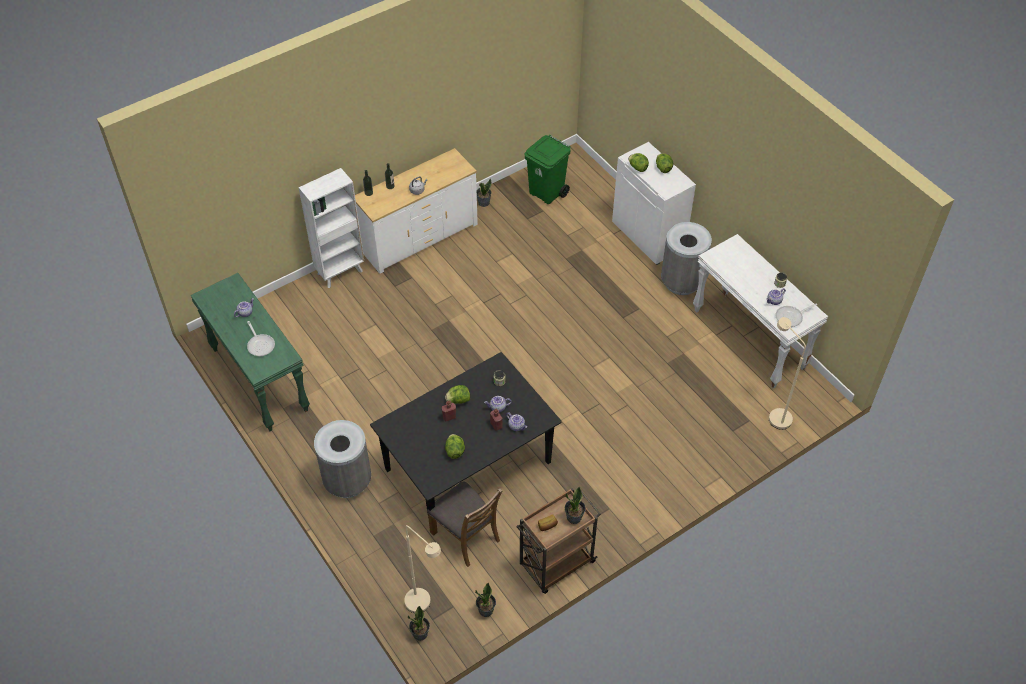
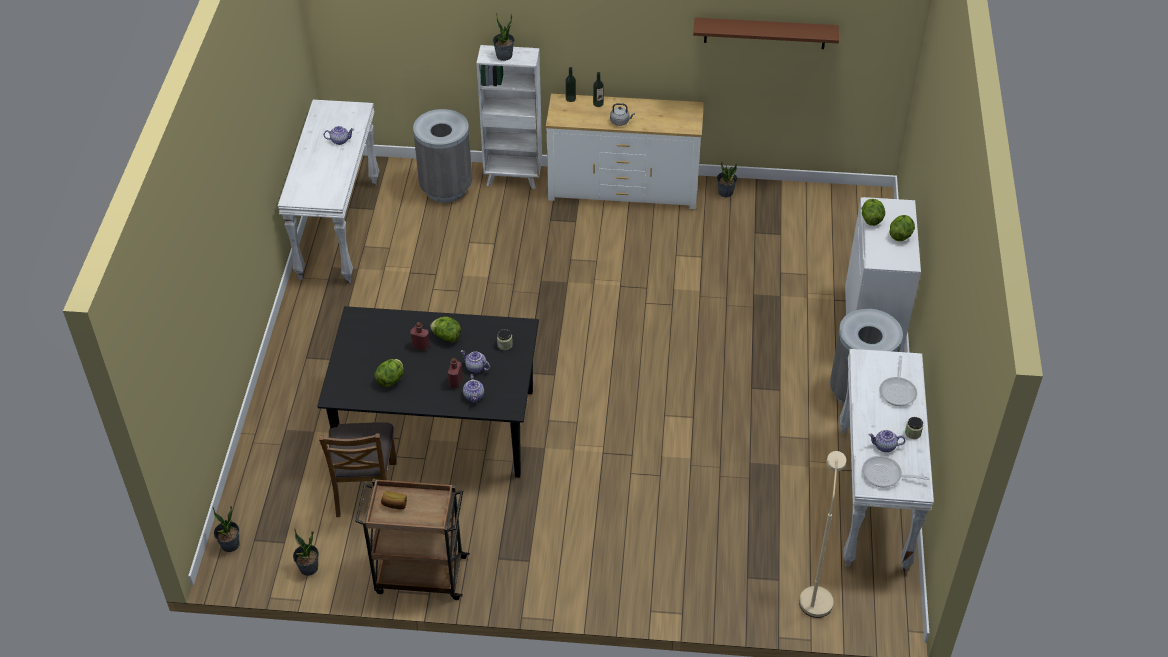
camera: 40 degrees right, 5 degrees down
green console table [191,273,310,431] -> white console table [278,100,379,283]
frying pan [247,321,275,356] -> frying pan moved to [879,356,917,406]
grey trash can [314,420,371,498] -> grey trash can moved to [413,109,472,203]
beige floor lamp [404,525,441,613] -> none
green trash can [525,135,571,204] -> none
potted plant [565,487,586,524] -> potted plant moved to [493,12,515,61]
none -> brown shelf [693,18,839,49]

